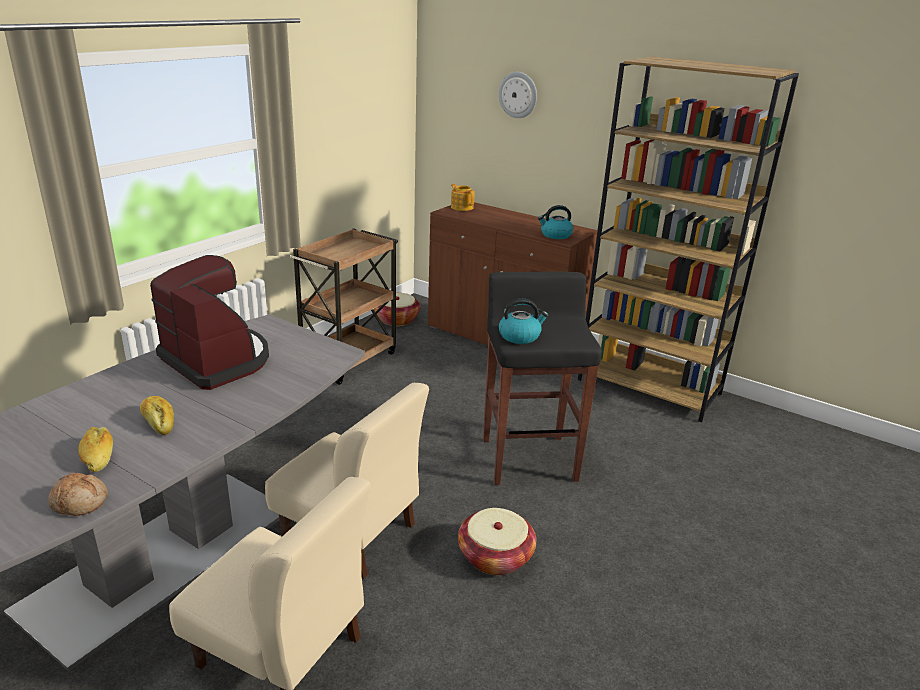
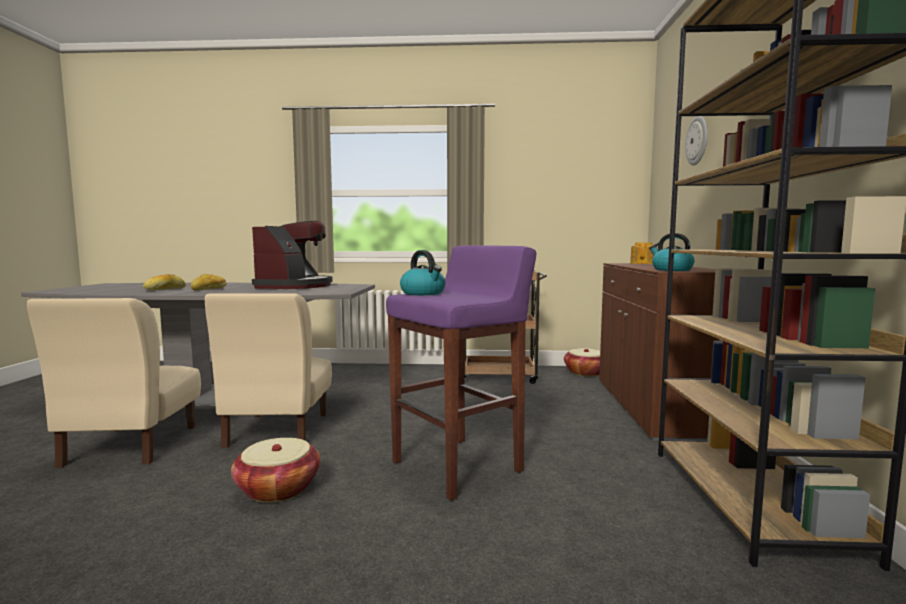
camera: 60 degrees right, 20 degrees down
bread [48,473,108,516] -> none
black stool [483,271,602,485] -> purple stool [386,245,536,500]

